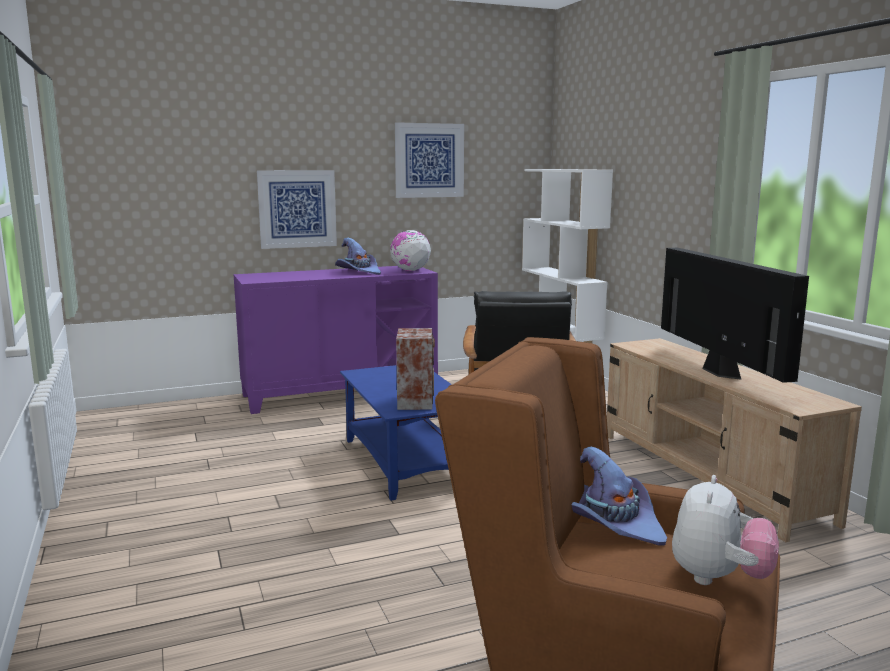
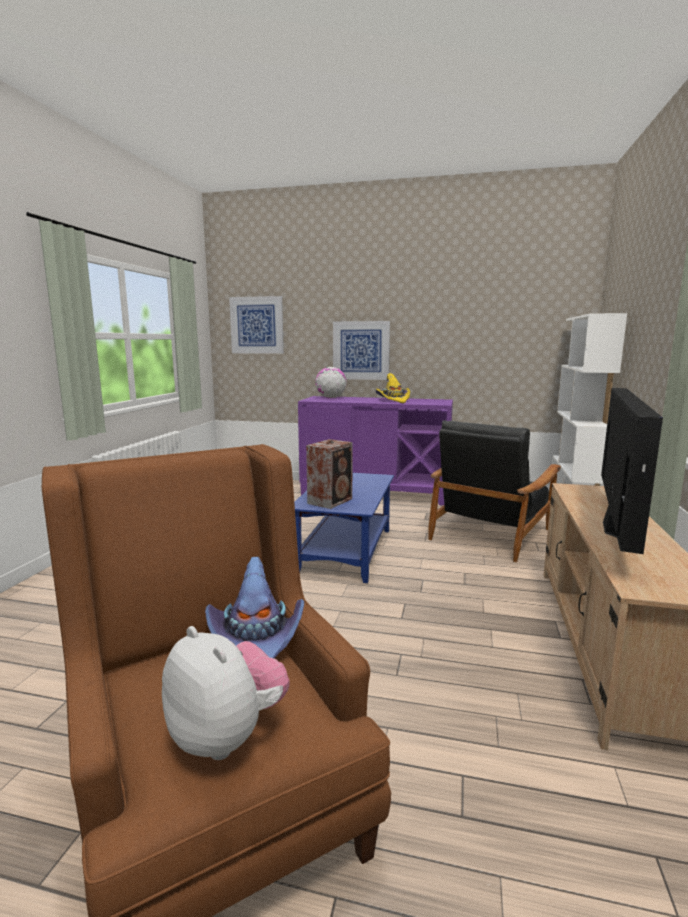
camera: 35 degrees right, 0 degrees up
purple hat [335,238,381,275] -> yellow hat [376,373,410,403]
globe [390,230,431,271] -> globe moved to [315,367,347,398]
picture [395,122,464,198] -> picture moved to [229,296,284,354]
plush toy [672,475,779,585] -> plush toy turned 105 degrees counterclockwise [162,626,290,760]

